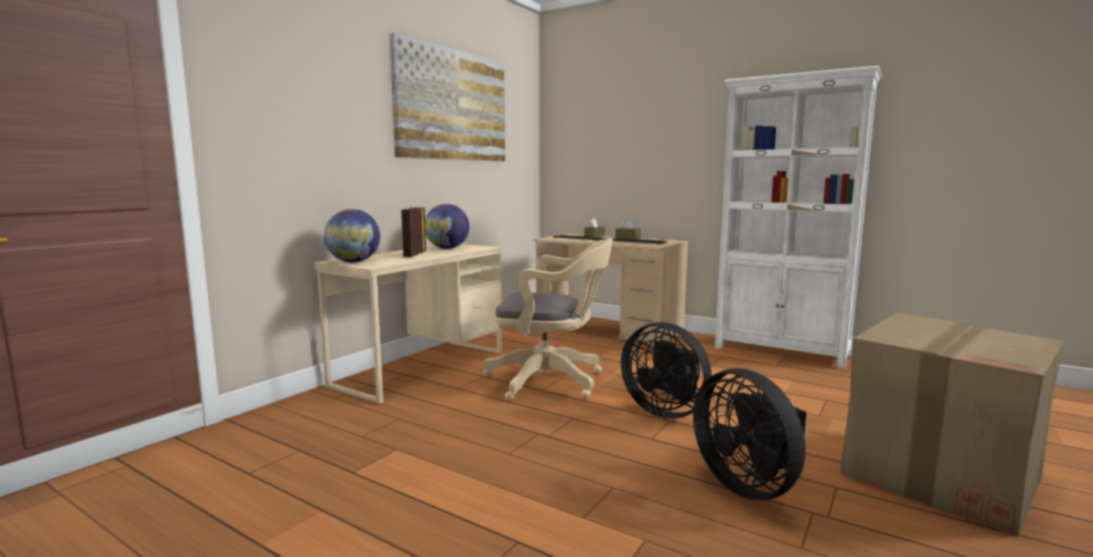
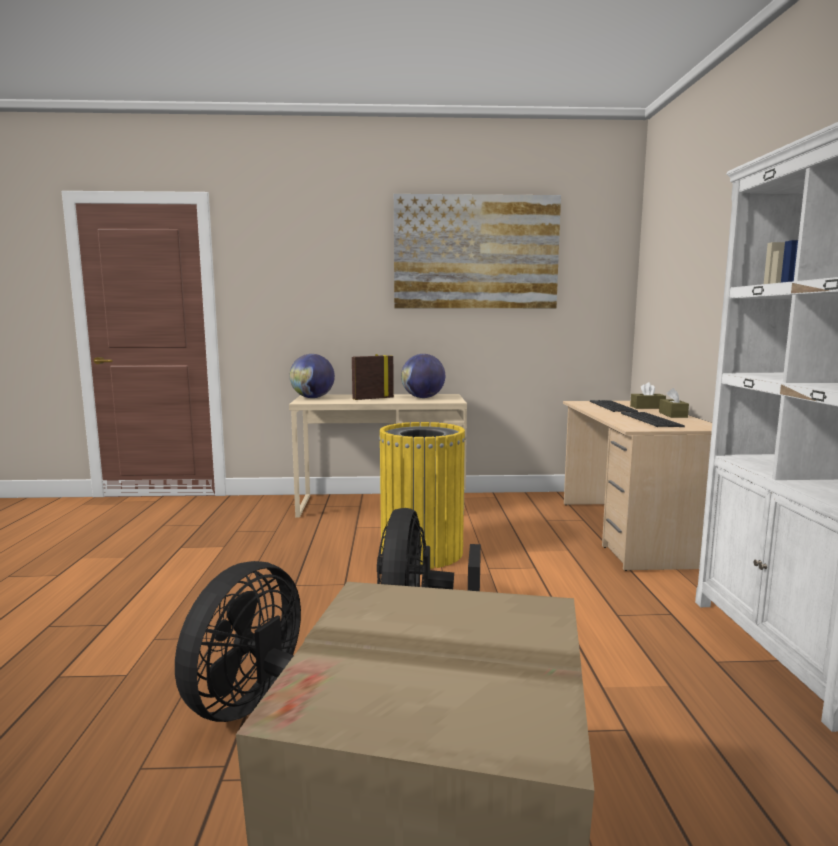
camera: 55 degrees right, 0 degrees up
beige office chair [483,239,613,401] -> yellow trash can [379,422,466,569]

